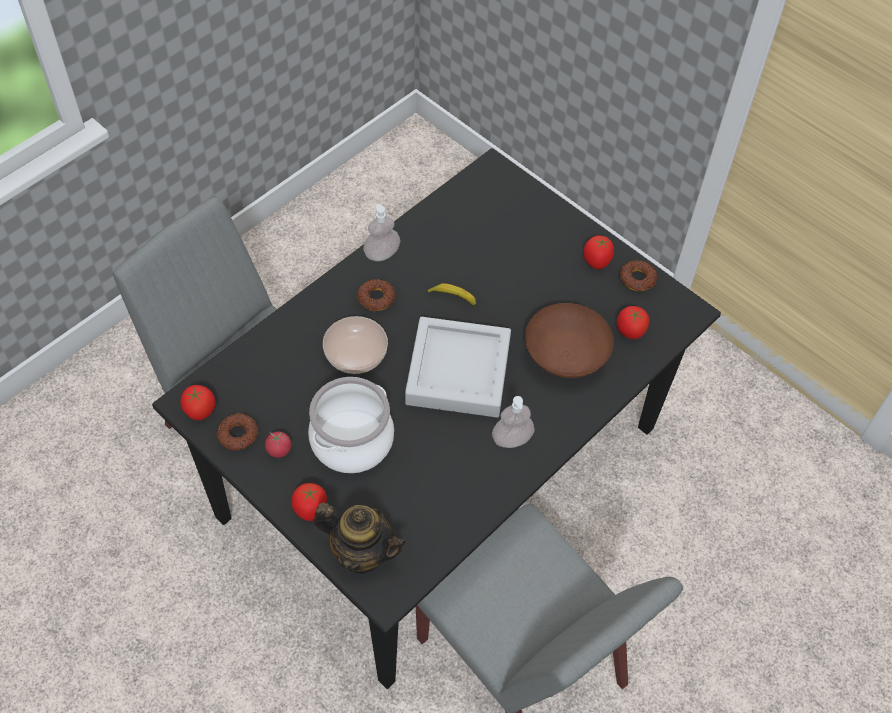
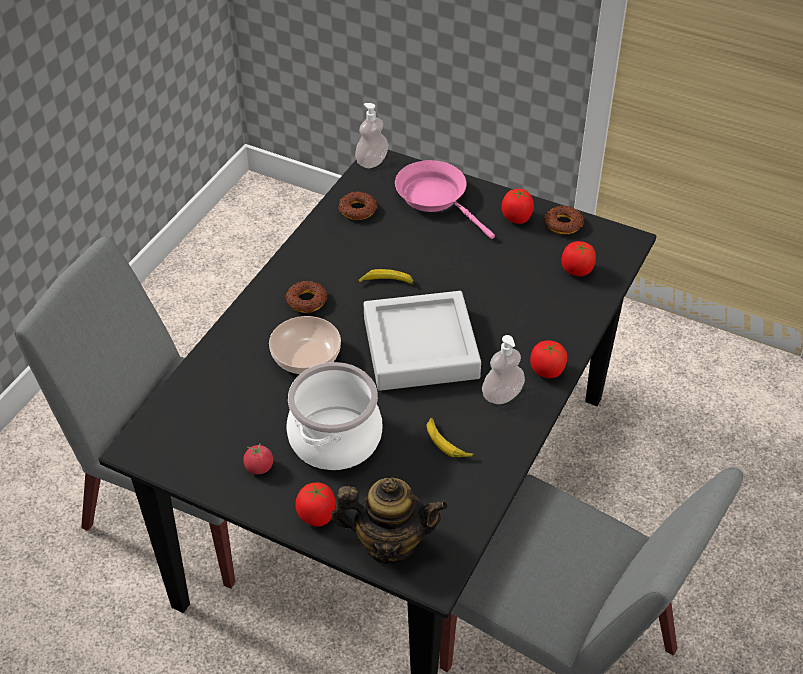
camera: 15 degrees left, 10 degrees down
tomato [181,385,215,420] -> tomato moved to [530,340,567,378]
donut [217,413,258,451] -> donut moved to [338,191,377,220]
soap dispenser [363,204,400,261] -> soap dispenser moved to [355,103,388,168]
brown bowl [525,303,614,378] -> none
none -> pink frying pan [395,160,495,239]
none -> banana [427,418,474,457]

